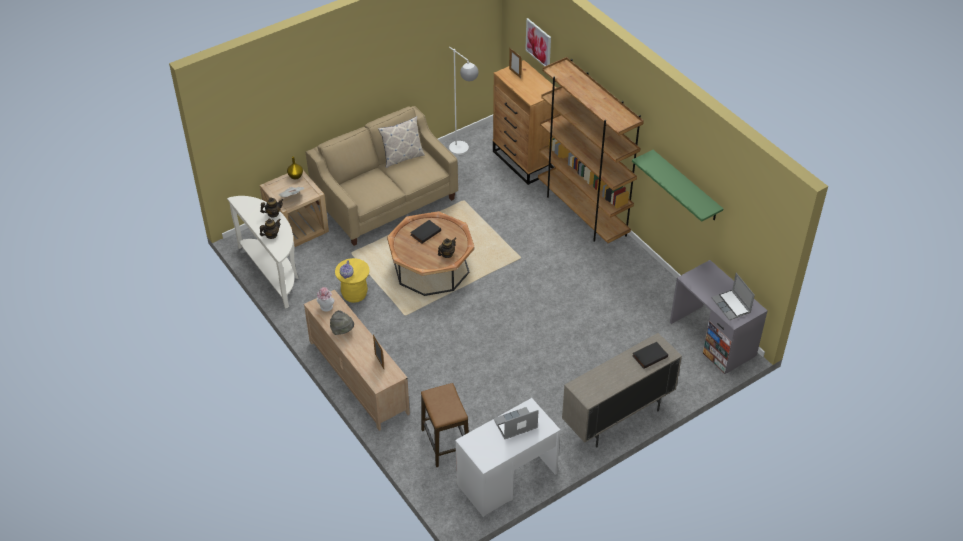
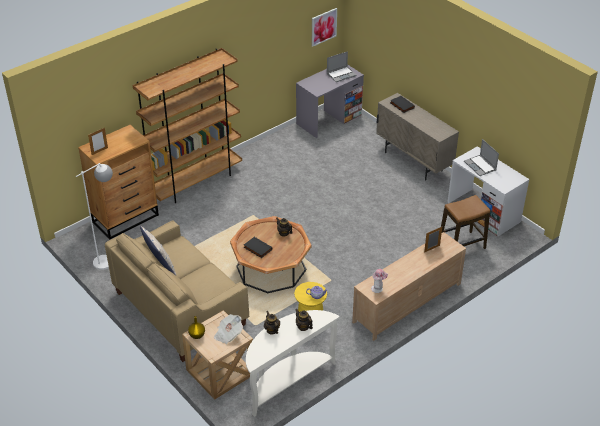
camera: 95 degrees left, 5 degrees down
grey hat [330,310,354,335] -> none
picture [525,18,551,66] -> picture moved to [312,8,337,47]
green shelf [632,150,723,222] -> none

